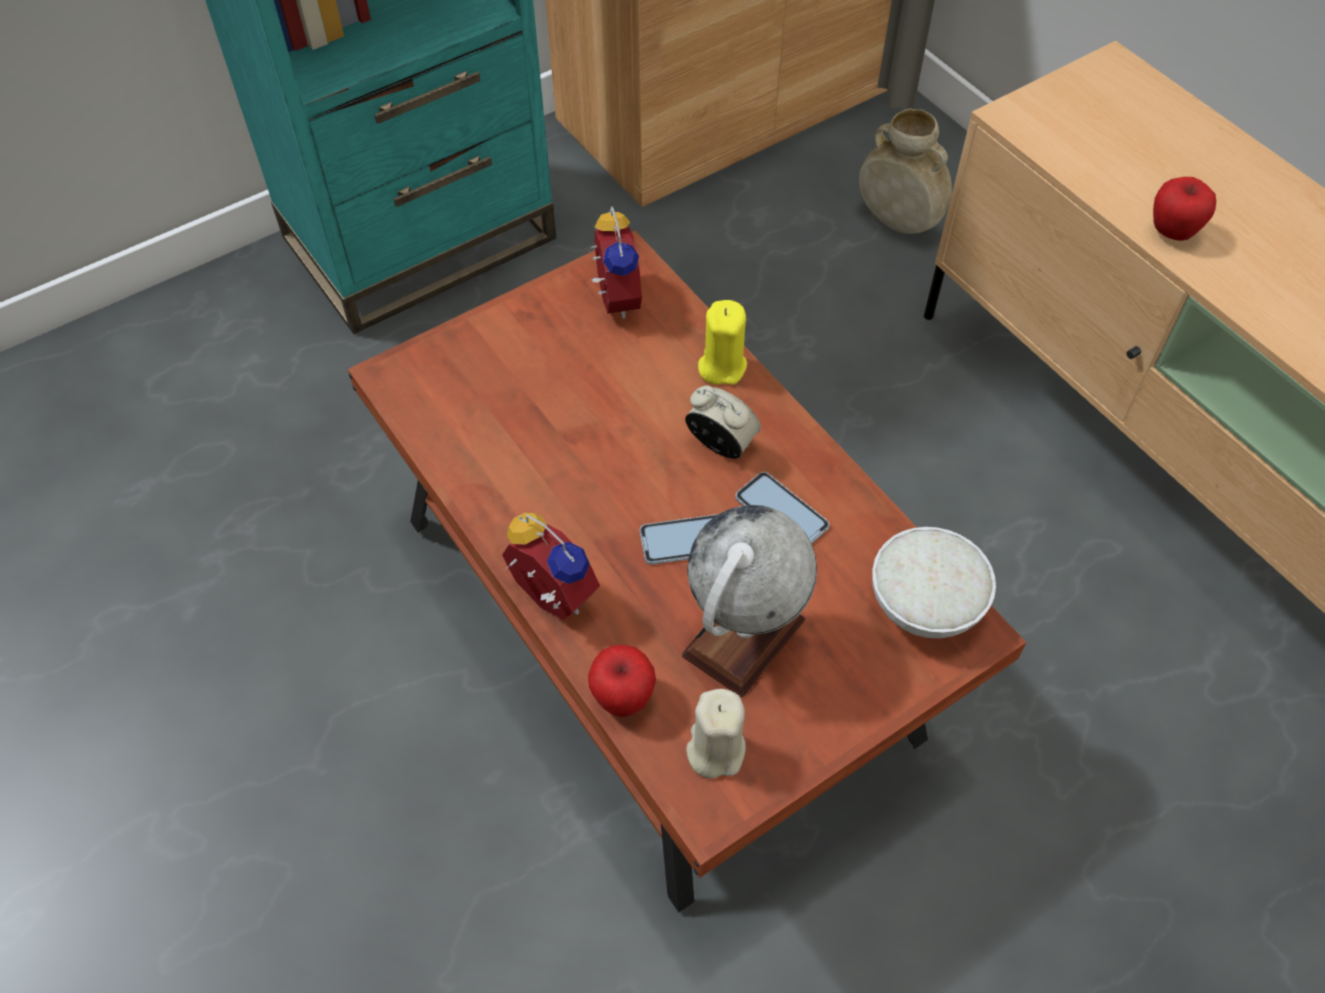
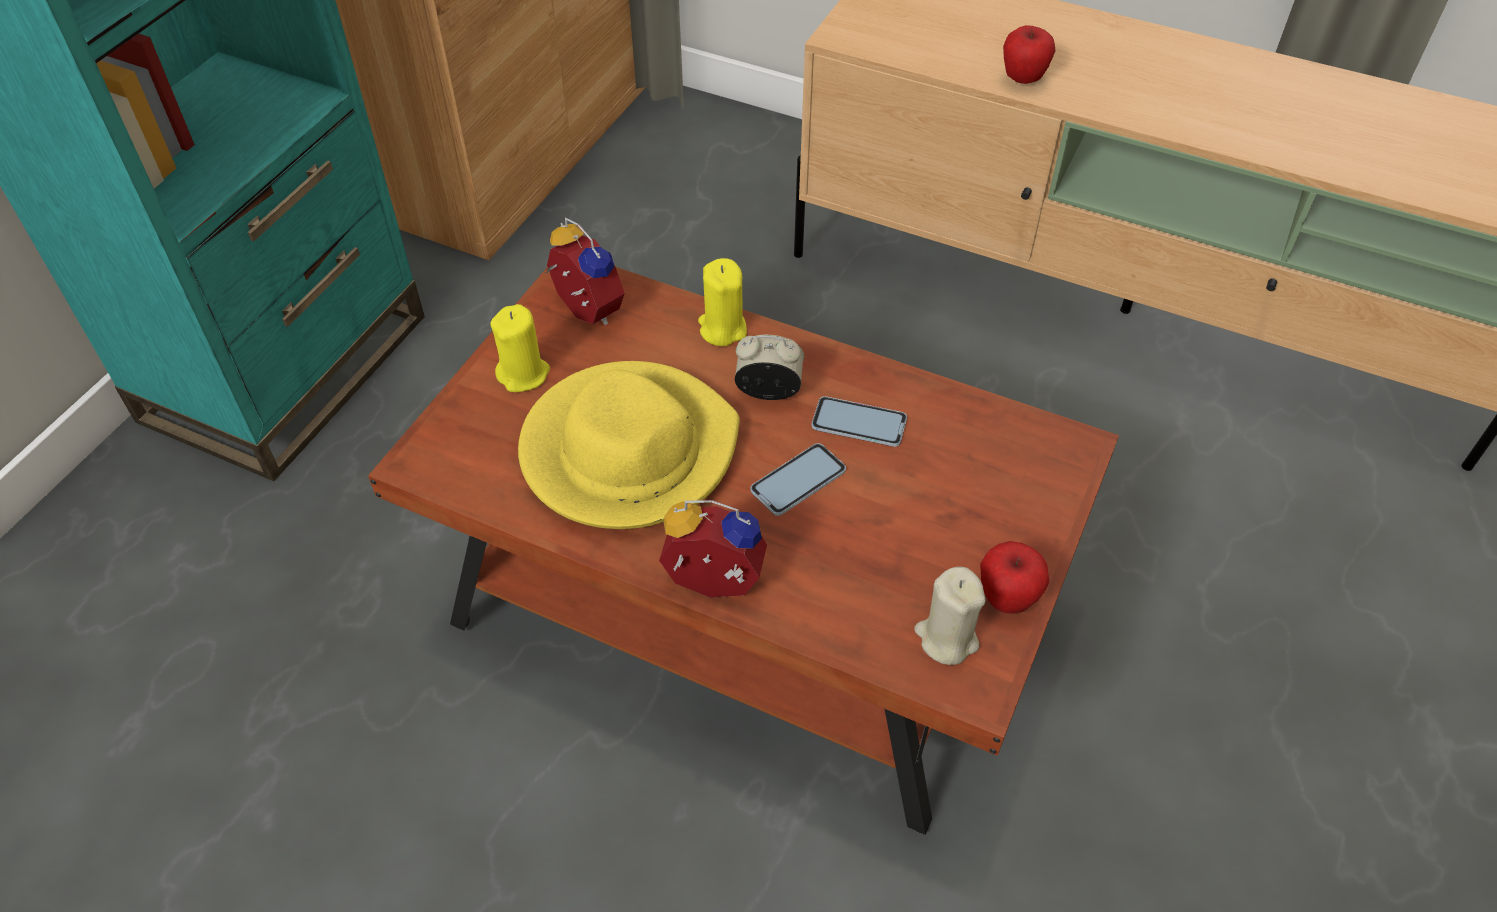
camera: 30 degrees left, 5 degrees down
apple [588,645,656,717] -> apple moved to [980,541,1050,614]
globe [682,505,817,697] -> none
beige vase [859,108,952,234] -> none
white bowl [872,527,996,639] -> none
none -> yellow candle [491,304,550,392]
none -> yellow hat [518,361,740,529]

